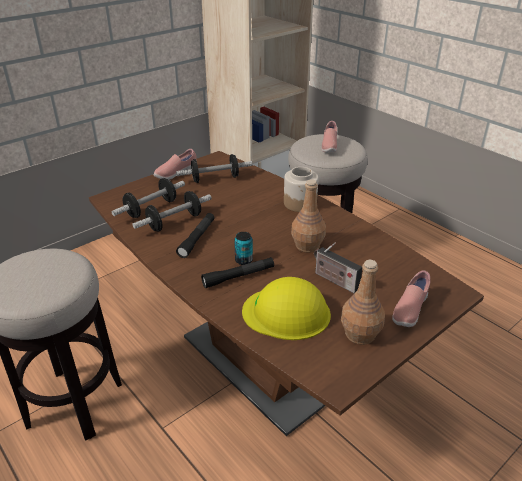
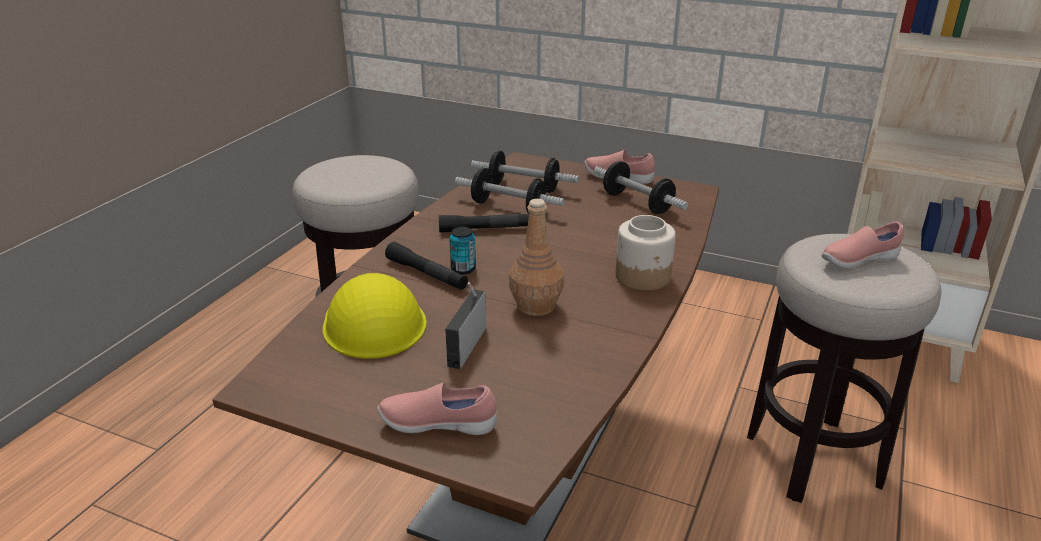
camera: 65 degrees right, 5 degrees down
brown bottle [341,260,385,345] -> none

